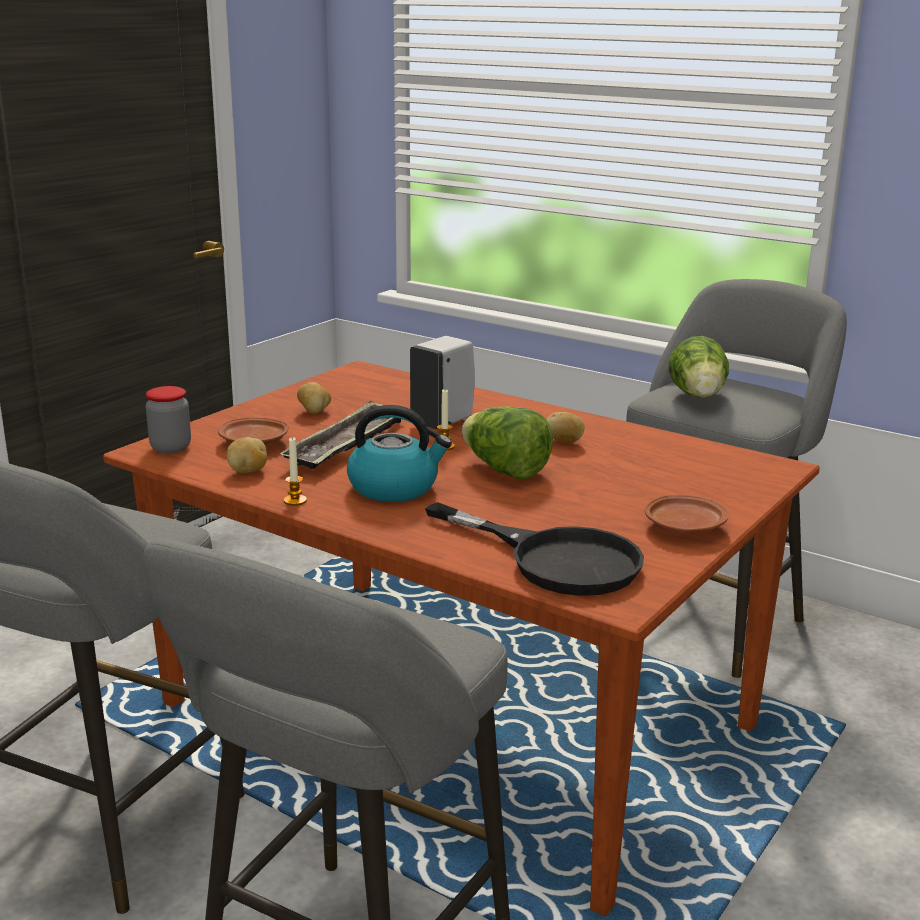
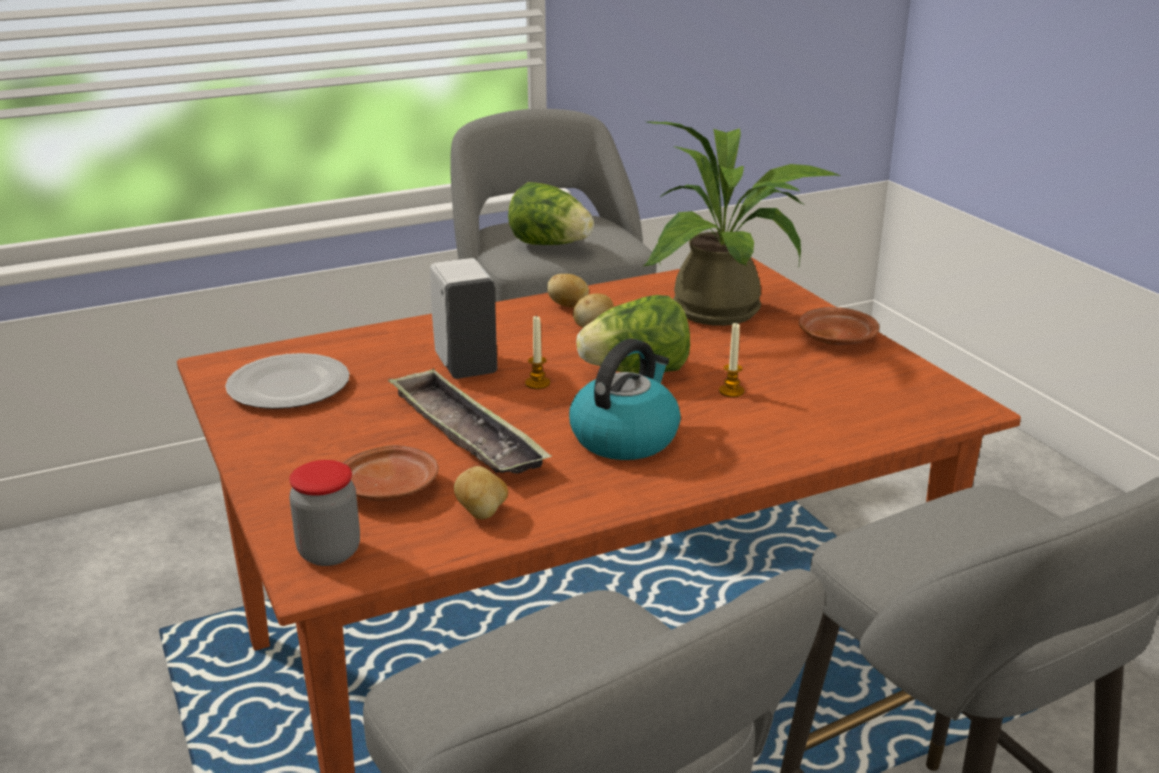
camera: 60 degrees left, 5 degrees up
candle [283,437,307,506] -> candle moved to [719,323,745,397]
potato [297,382,331,414] -> potato moved to [547,274,589,308]
black frying pan [425,502,644,596] -> none
none -> plate [225,353,350,409]
none -> potted plant [643,121,840,326]

